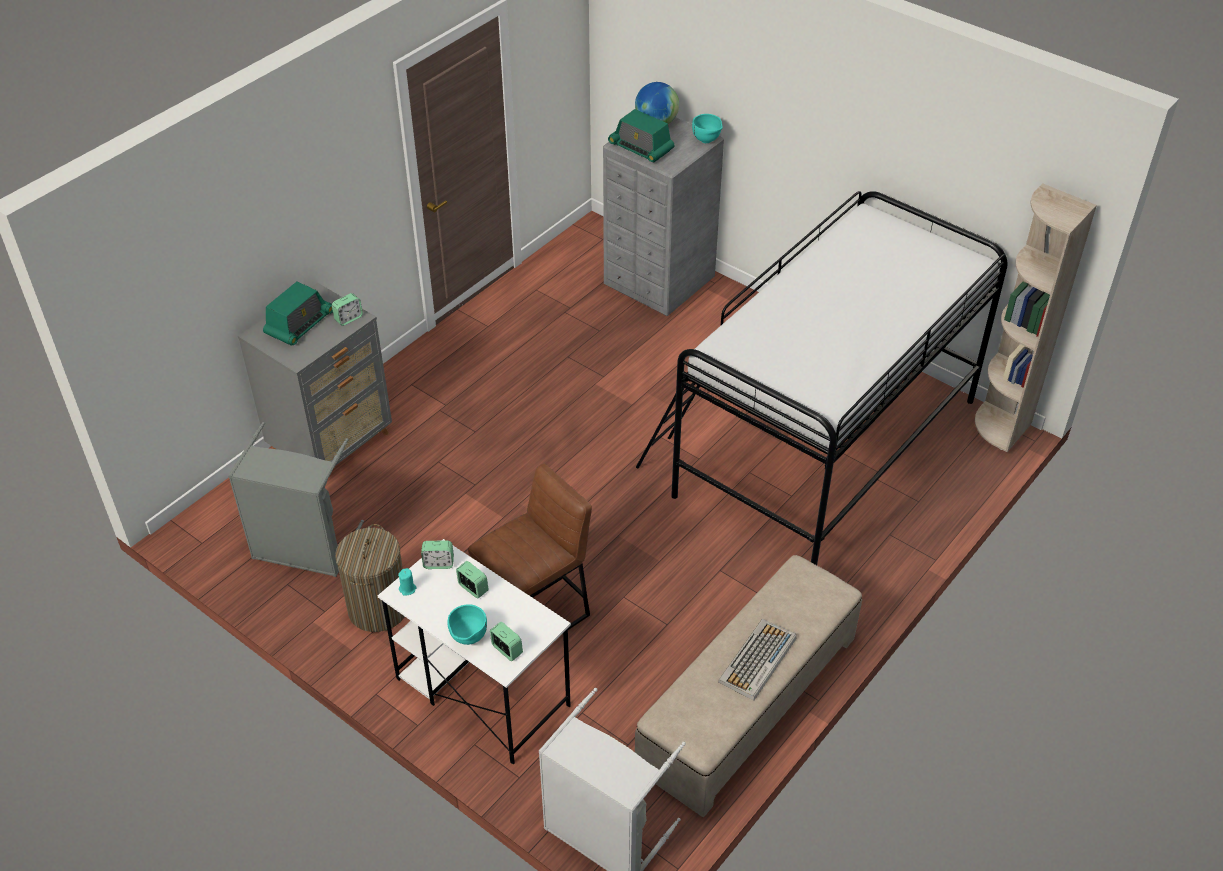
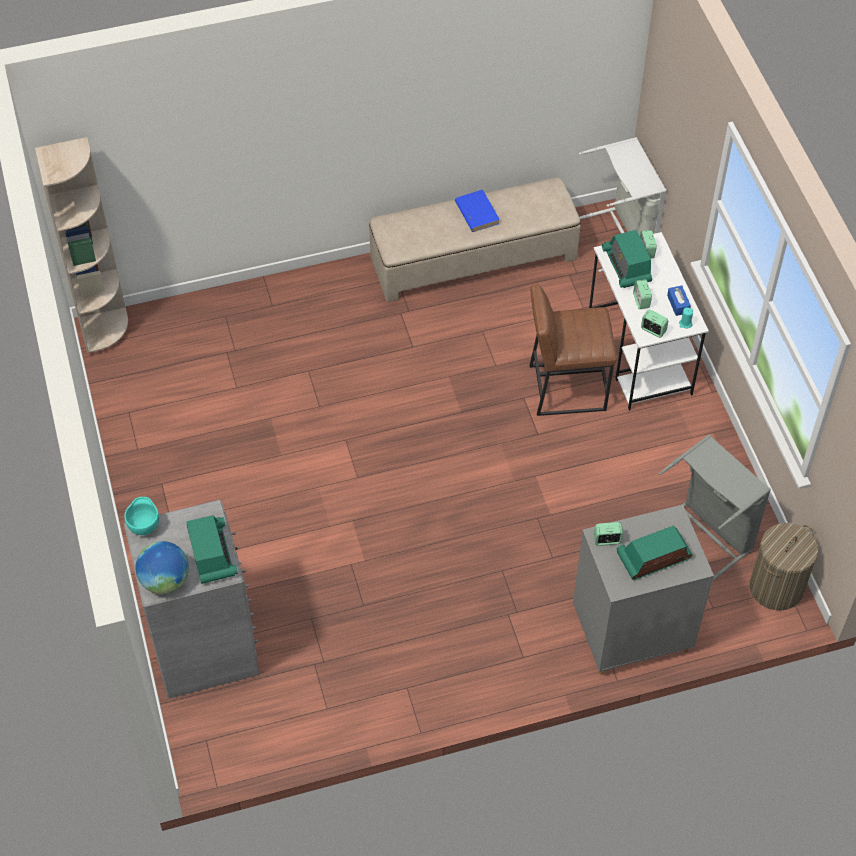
camera: 145 degrees left, 10 degrees up
laundry basket [335,524,405,632] -> laundry basket moved to [750,523,818,611]
turquoise bowl [447,604,487,645] -> none
black bed [636,191,1007,565] -> none
keyboard [718,619,797,701] -> blue book [455,190,500,232]
none -> radio [602,230,652,288]
none -> blue tissue box [667,286,691,316]

